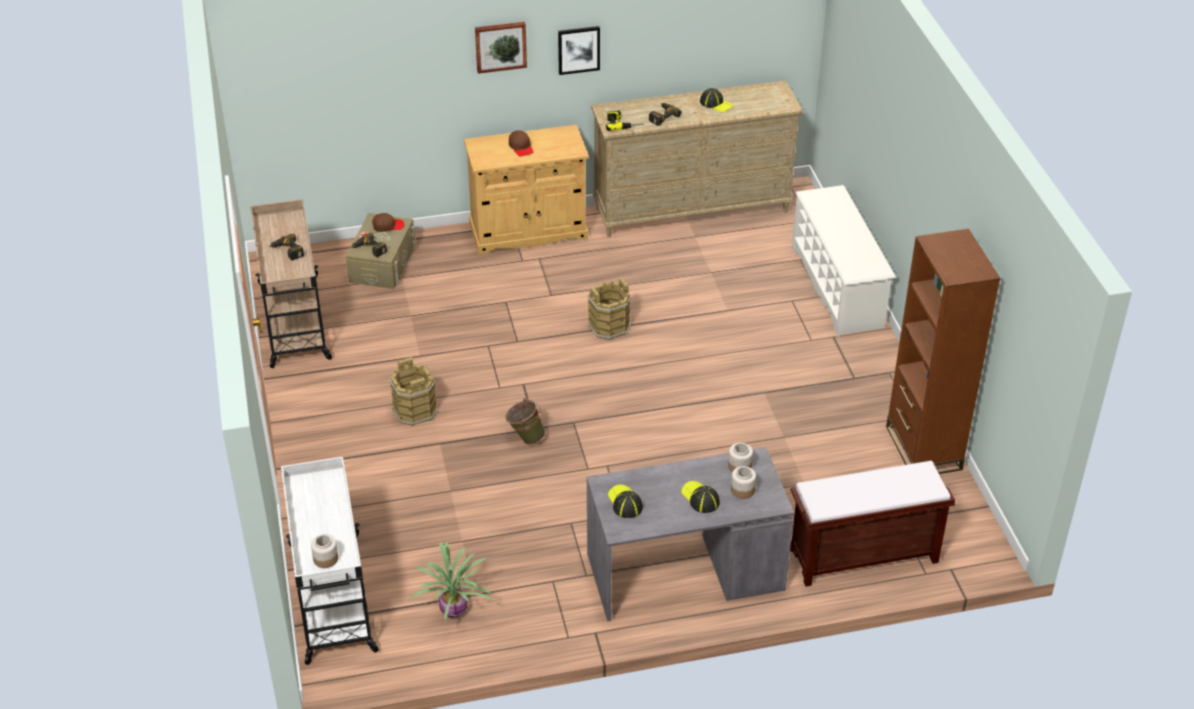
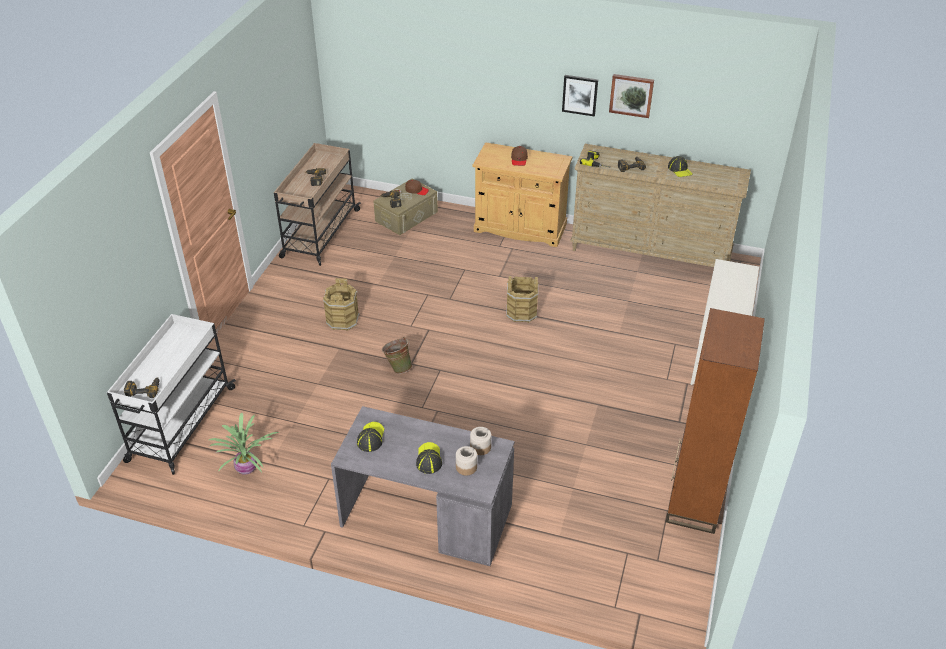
camera: 30 degrees right, 0 degrees up
jar [311,534,338,568] -> power drill [124,377,159,398]
picture [475,22,527,74] -> picture moved to [609,74,654,118]
brown bench [790,461,955,587] -> none

